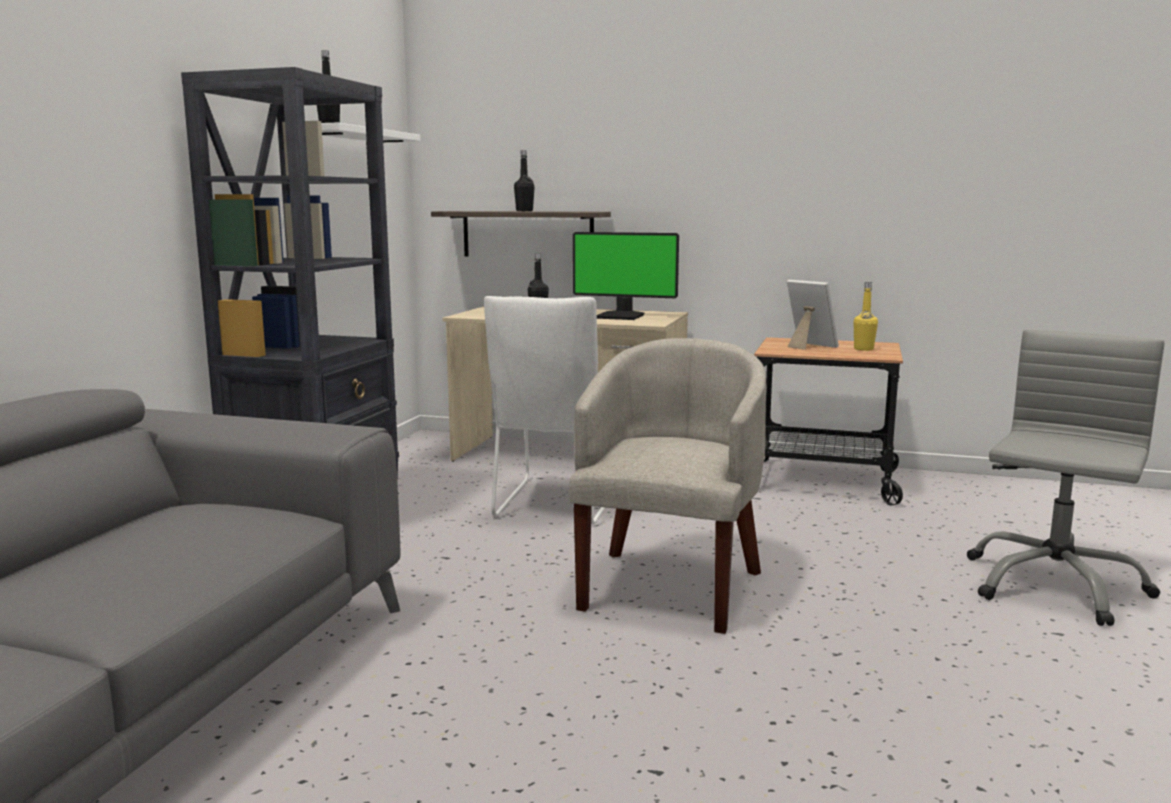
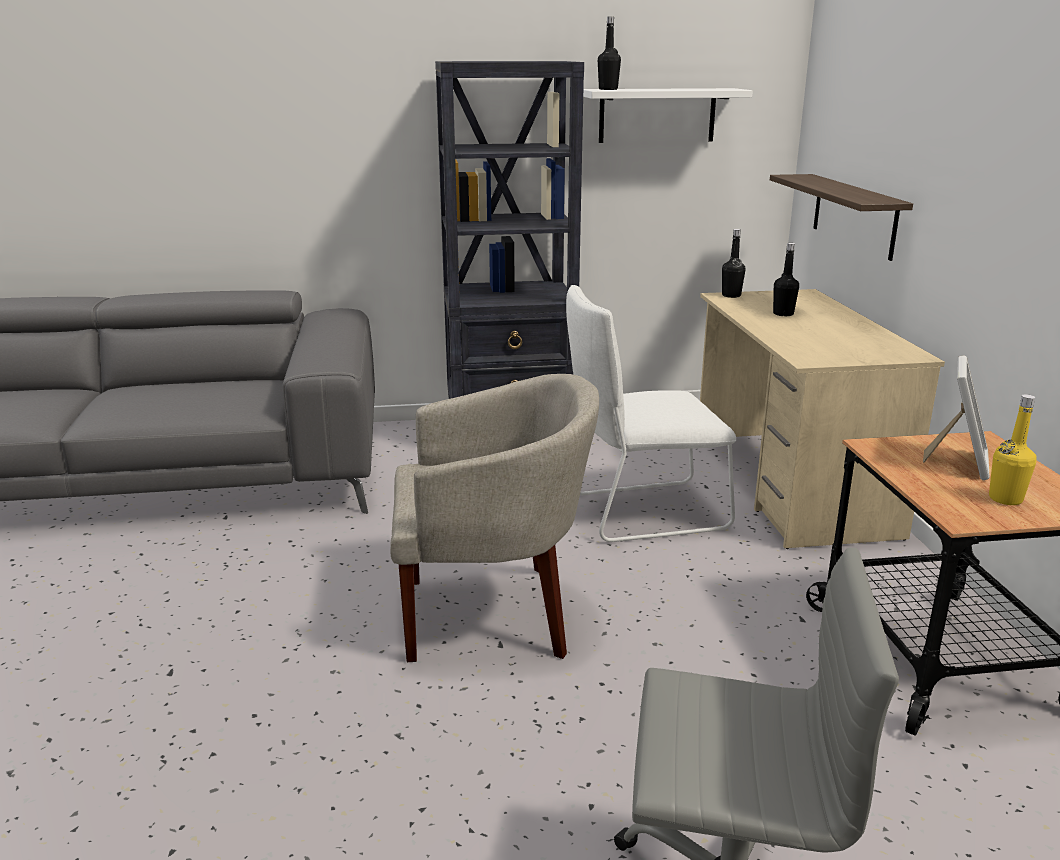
camera: 65 degrees right, 10 degrees up
black bottle [514,150,534,211] -> black bottle moved to [722,229,745,298]
monitor [573,232,679,320] -> none

